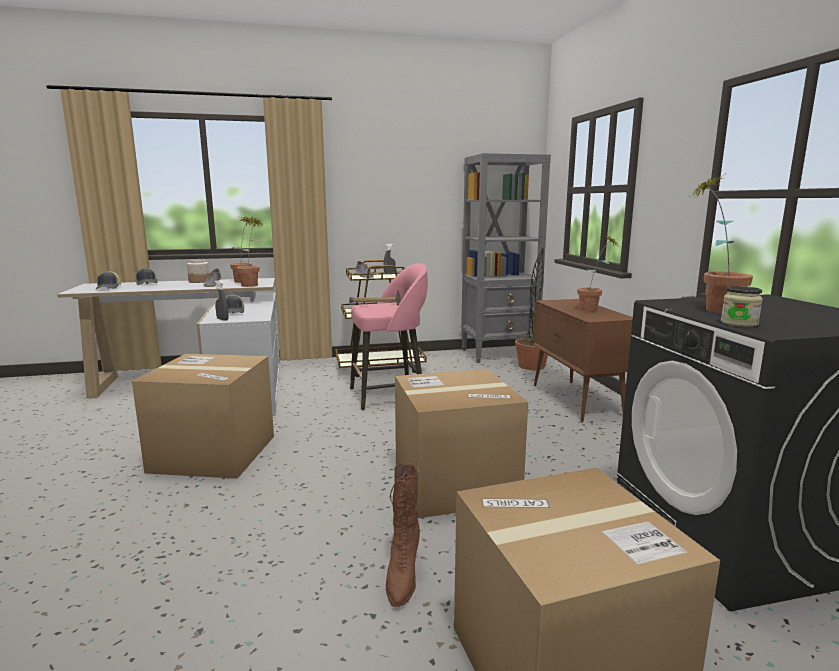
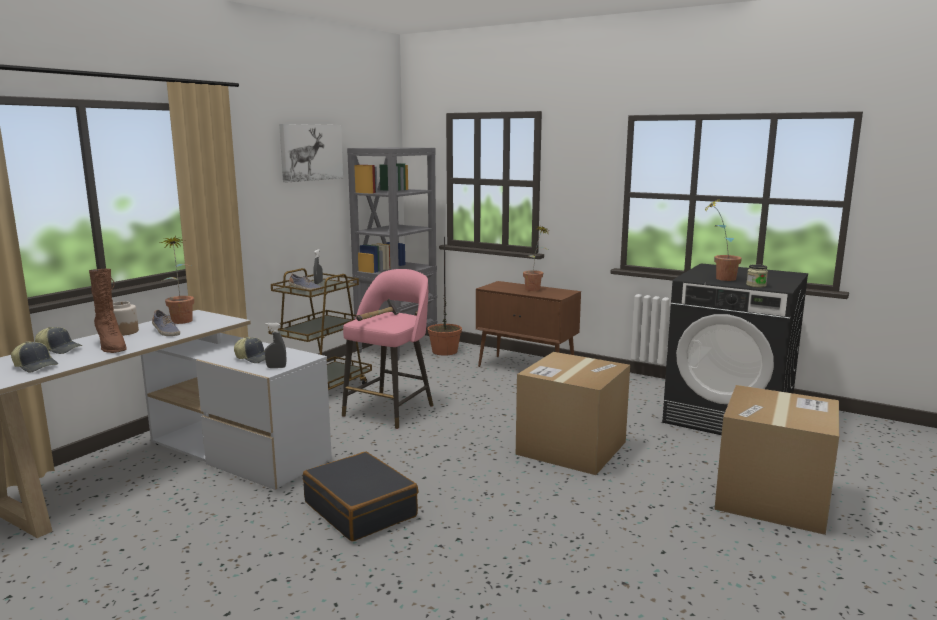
camera: 45 degrees left, 0 degrees up
cardboard box [132,354,274,479] -> black suitcase [303,452,418,541]
potted plant [237,218,264,287] -> none
brown boot [386,463,420,607] -> brown boot moved to [89,269,127,353]
none -> picture [279,124,343,182]

